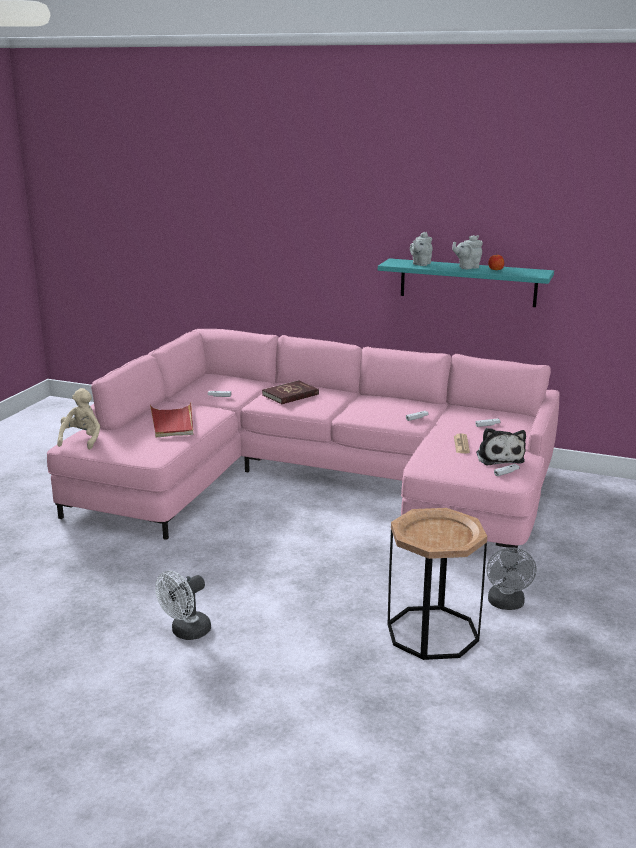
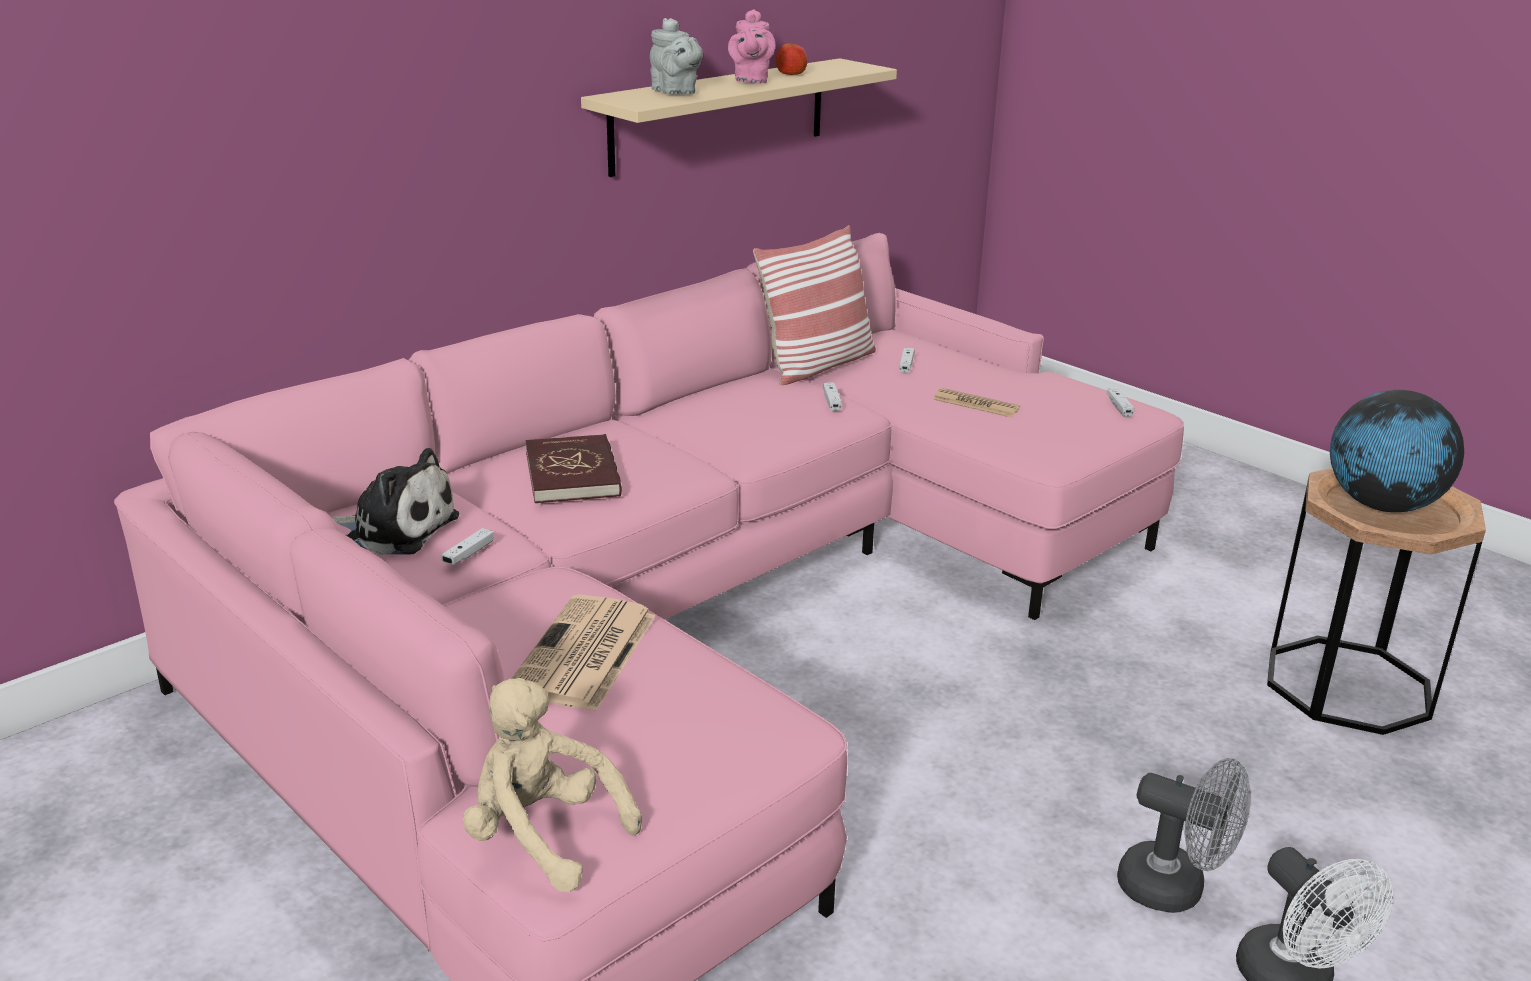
camera: 65 degrees left, 5 degrees up
red tray [150,402,193,437] -> newspaper [511,594,656,711]
turquoise shelf [378,258,554,307] -> beige shelf [581,58,897,177]
grey teapot [452,235,483,269] -> pink teapot [728,9,775,84]
plush toy [476,428,526,465] -> plush toy moved to [332,448,459,555]
grey fan [486,547,536,610] -> grey fan moved to [1117,758,1251,913]
none -> pillow [753,225,876,385]
none -> globe [1330,390,1464,512]

